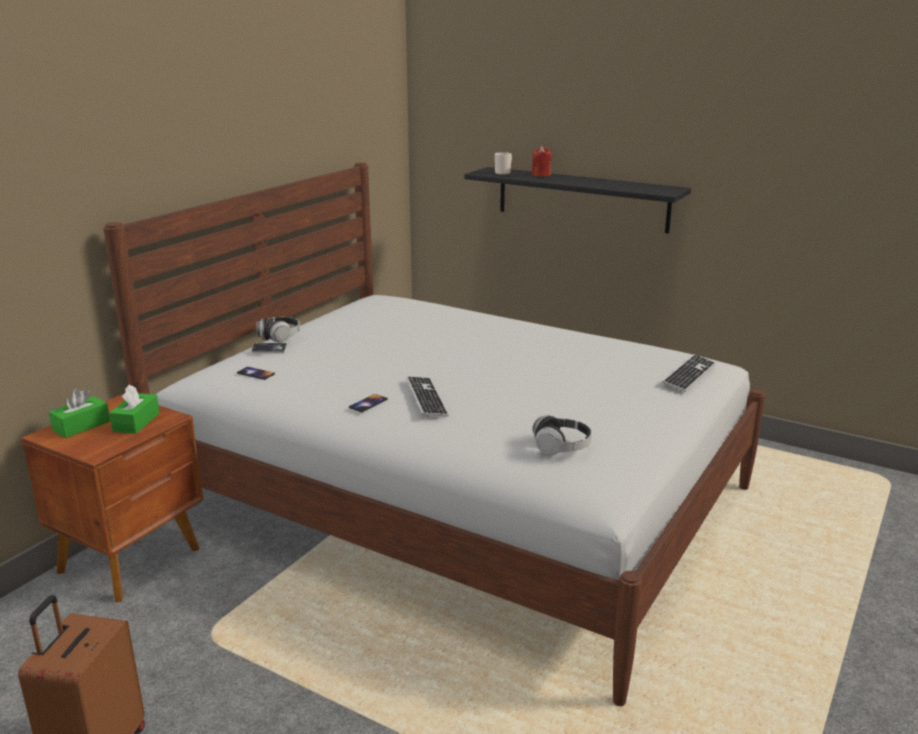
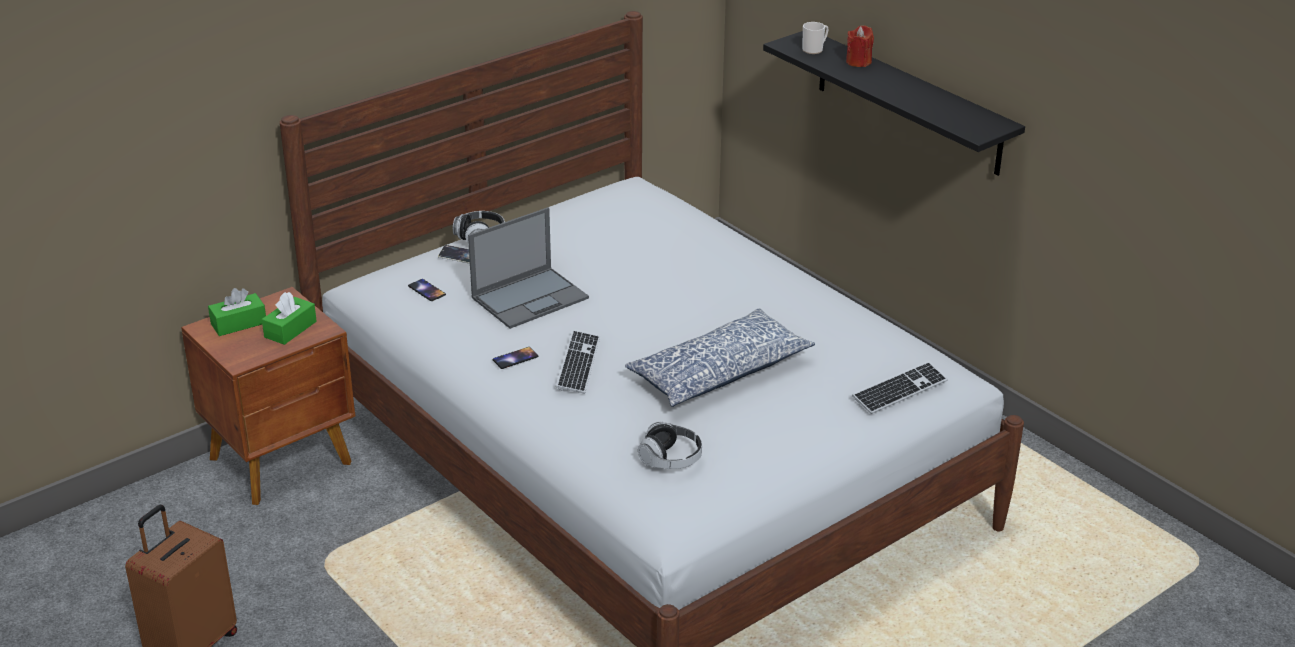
camera: 20 degrees right, 10 degrees up
none -> laptop [468,207,589,329]
none -> pillow [625,309,815,407]

